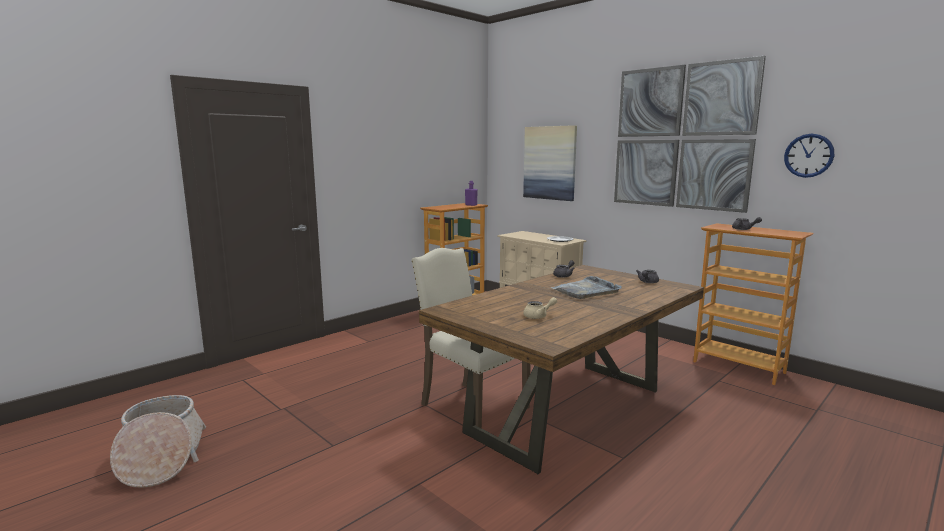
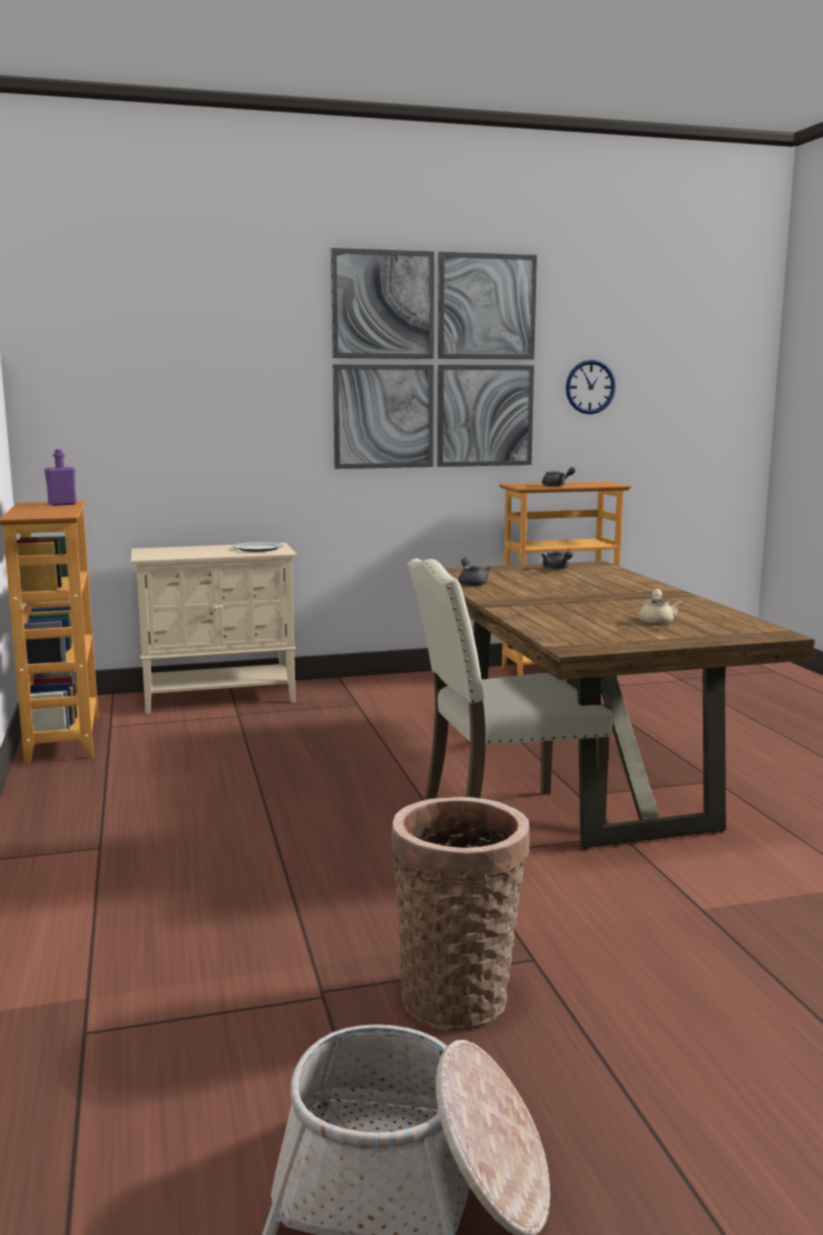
camera: 60 degrees left, 0 degrees up
picture [523,125,577,201] -> none
grey tray [551,276,622,299] -> none
none -> basket [392,797,530,1030]

